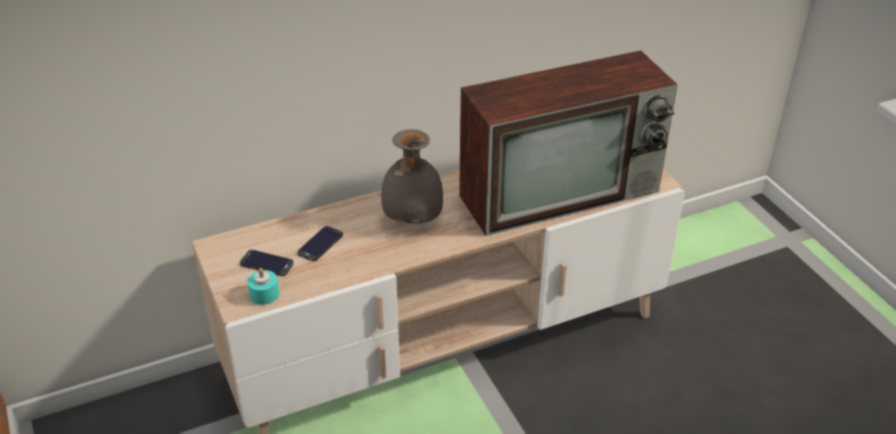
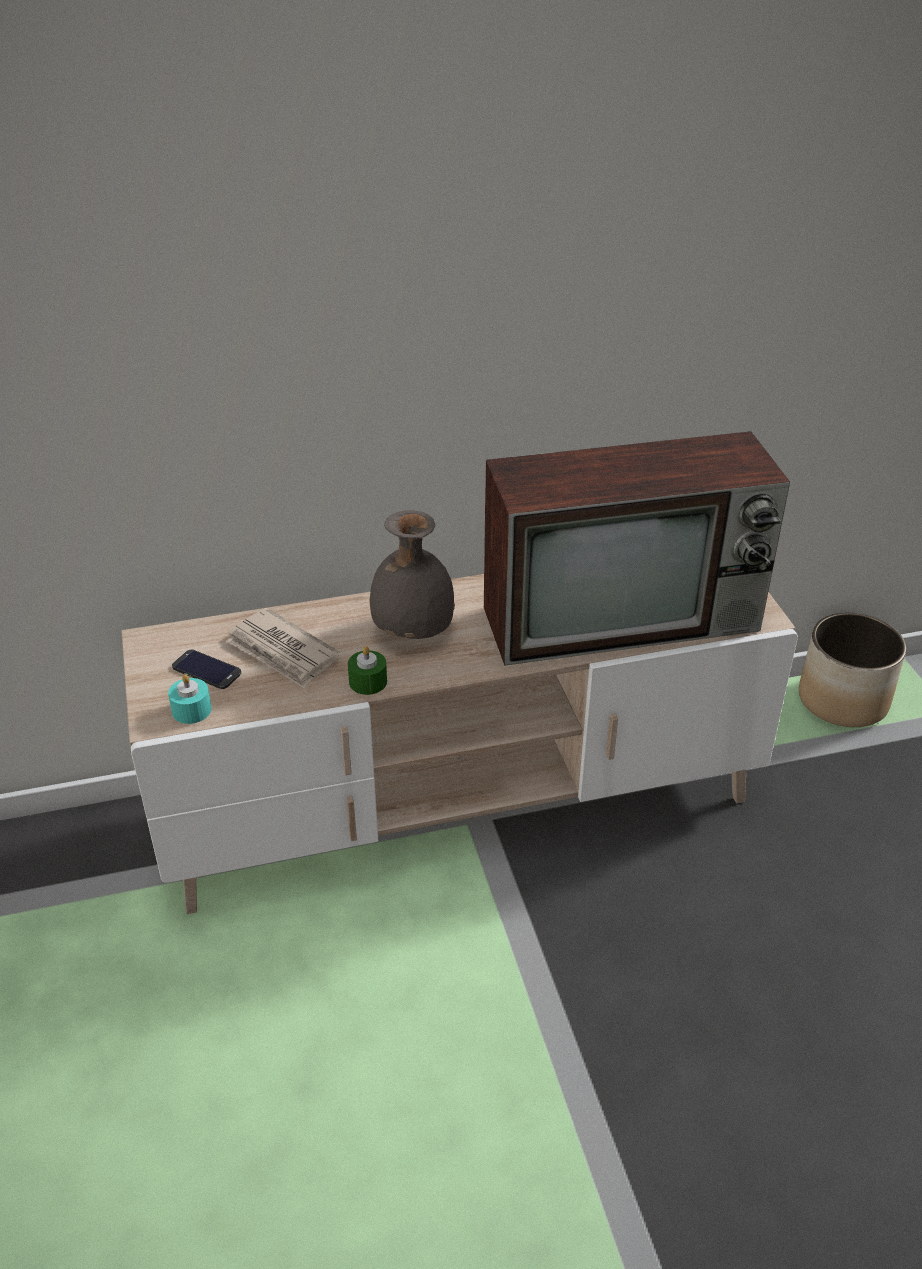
camera: 10 degrees right, 0 degrees up
phone [297,226,343,261] -> newspaper [226,608,340,688]
none -> green candle [348,646,387,695]
none -> planter [799,613,906,727]

